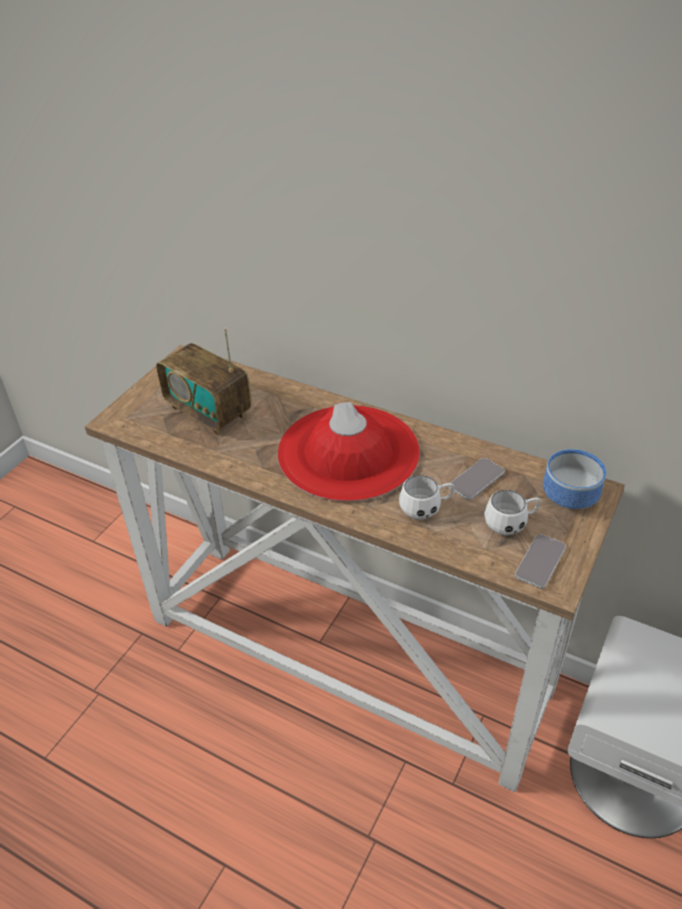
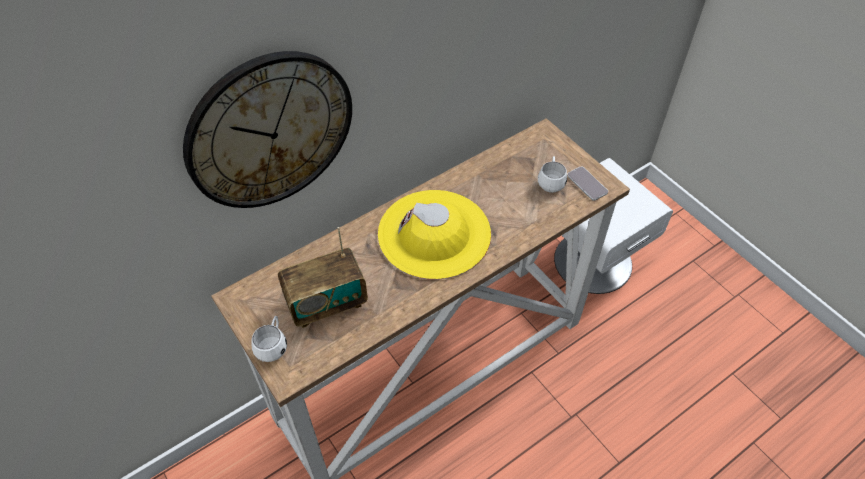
camera: 65 degrees left, 10 degrees up
red hat [278,402,420,501] -> yellow hat [378,190,491,280]
white mug [399,475,454,520] -> white mug moved to [252,316,287,362]
phone [449,458,505,500] -> none
bowl [543,449,606,509] -> none
none -> wall clock [183,51,352,208]

